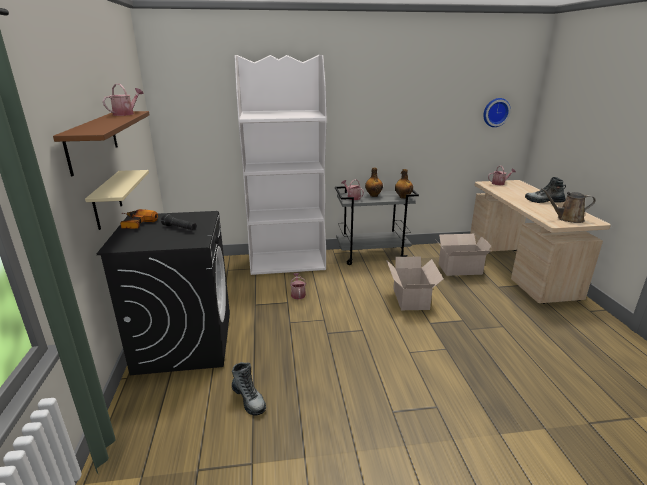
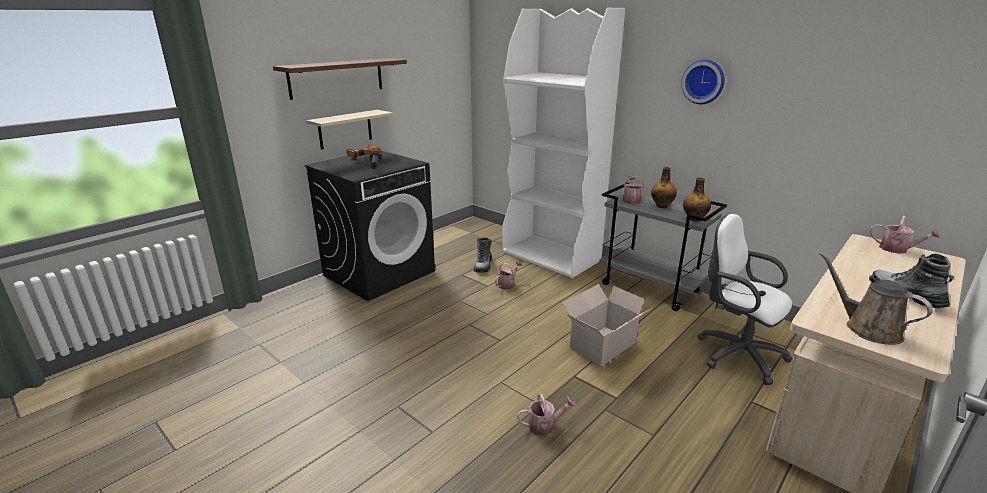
camera: 50 degrees right, 0 degrees up
watering can [103,84,143,116] -> watering can moved to [517,394,576,436]
boot [232,362,266,416] -> boot moved to [474,237,492,273]
cardboard box [436,234,491,276] -> white office chair [697,214,792,385]
wall clock [483,98,511,127] -> wall clock moved to [681,59,725,104]

